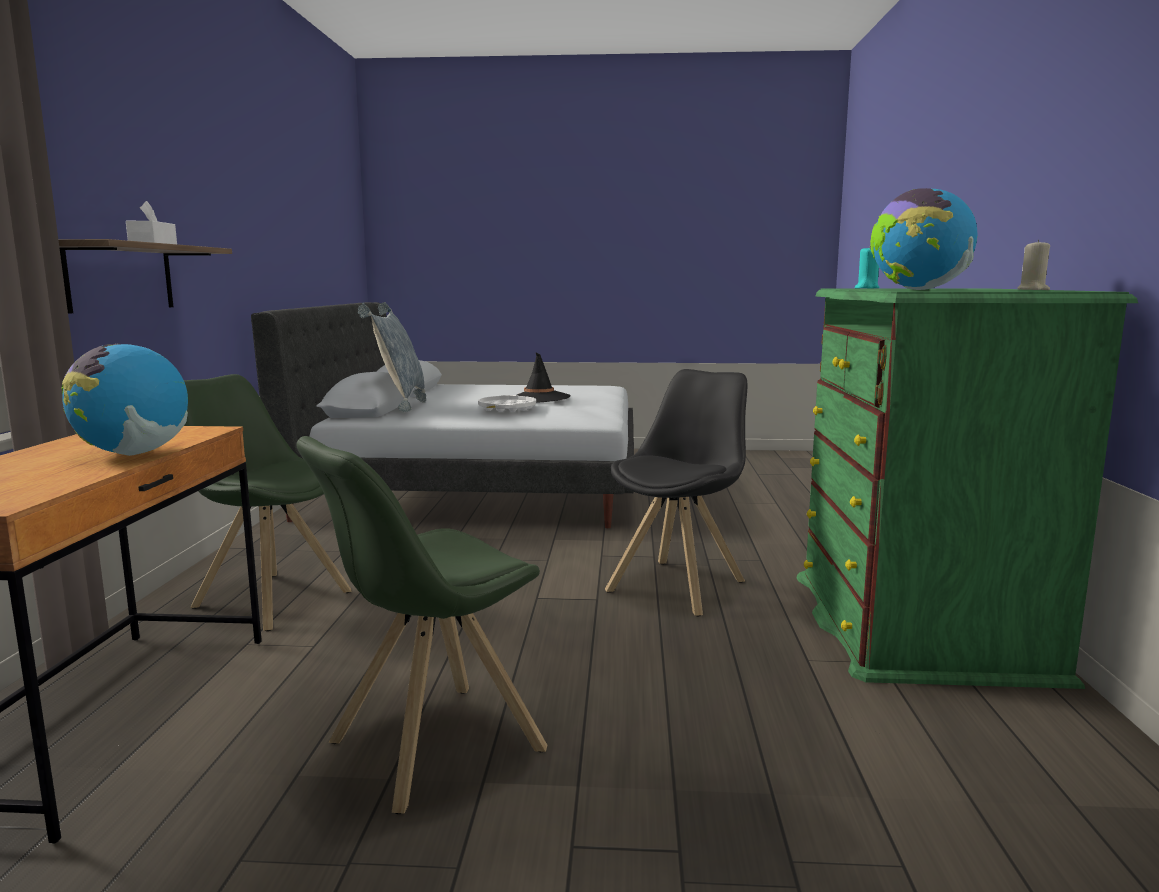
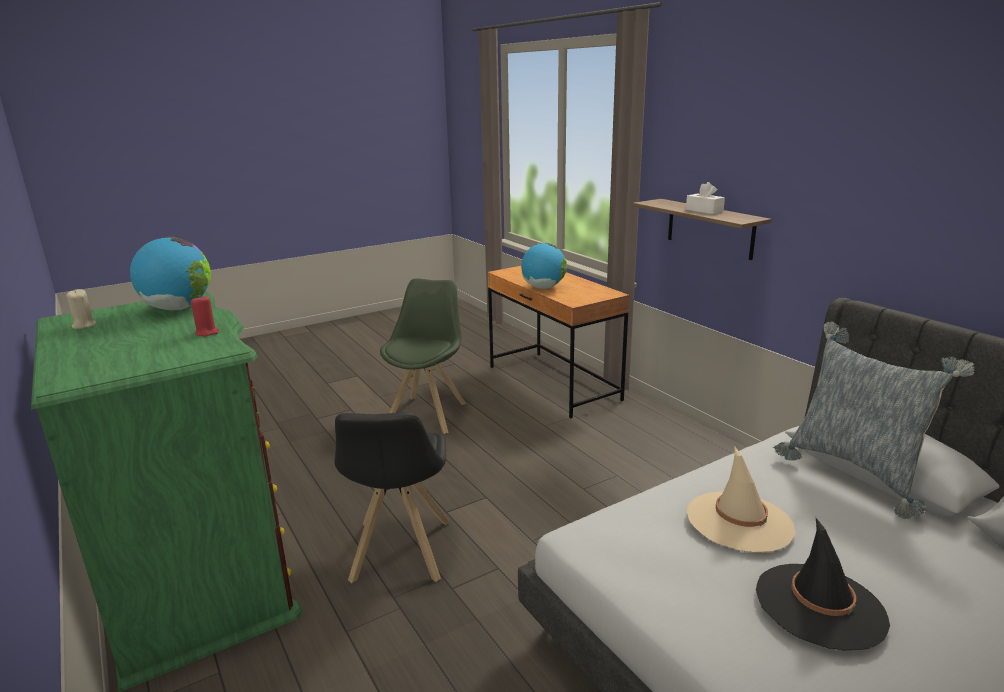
camera: 145 degrees right, 10 degrees up
green chair [184,374,351,631] -> none
white tray [478,395,536,412] -> beige hat [687,446,795,552]
turquoise candle [855,245,879,289] -> red candle [191,295,219,336]

